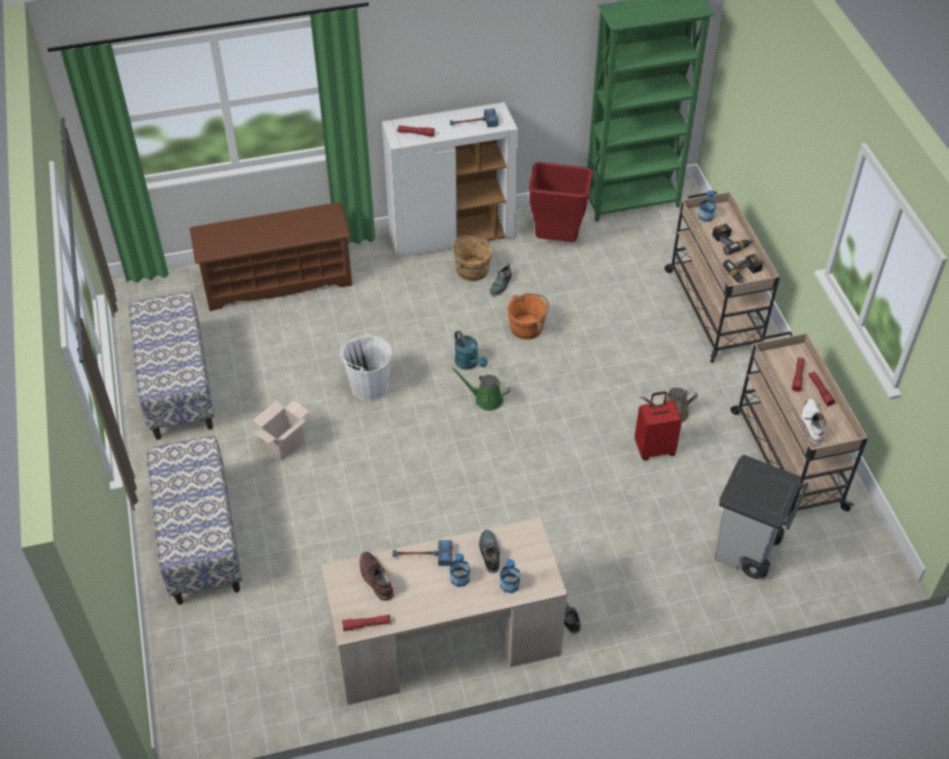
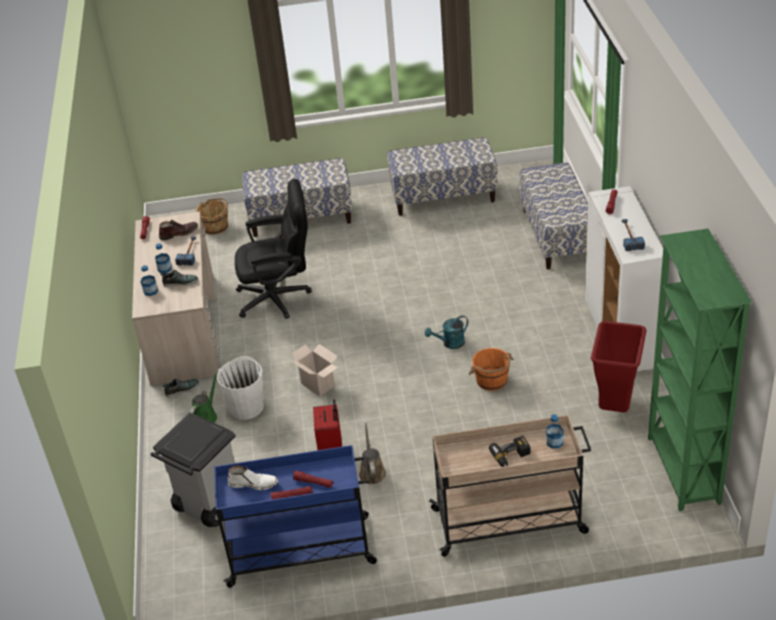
camera: 100 degrees right, 10 degrees down
brown shoe rack [190,202,352,311] -> bench [519,162,588,270]
cardboard box [253,400,309,461] -> cardboard box moved to [291,344,338,397]
white bucket [340,334,392,401] -> white bucket moved to [217,356,264,420]
green watering can [451,367,510,411] -> green watering can moved to [189,372,218,423]
brown bucket [453,236,492,281] -> brown bucket moved to [196,198,228,235]
shoe [490,263,512,296] -> none
power drill [723,254,763,283] -> none
beige cart [730,331,868,521] -> blue cart [214,445,377,588]
none -> black office chair [235,179,312,319]

